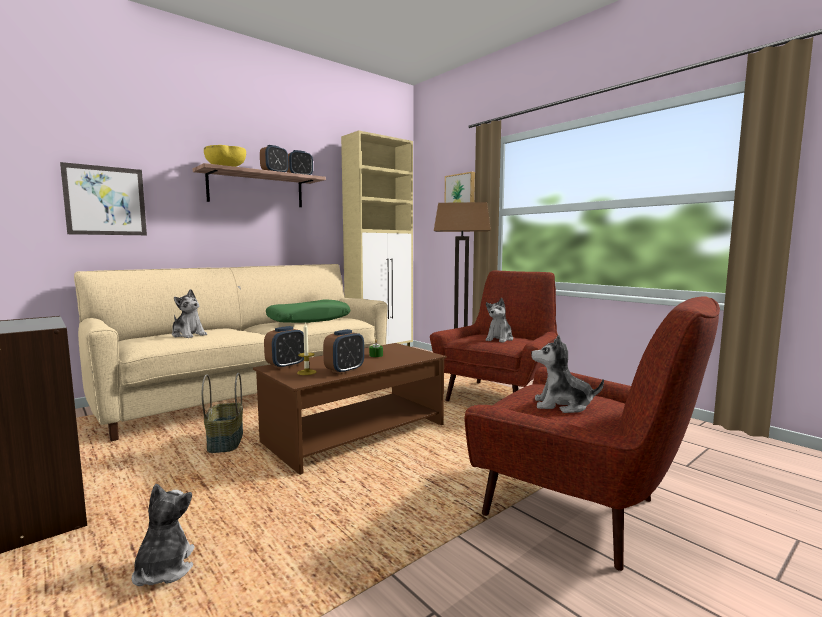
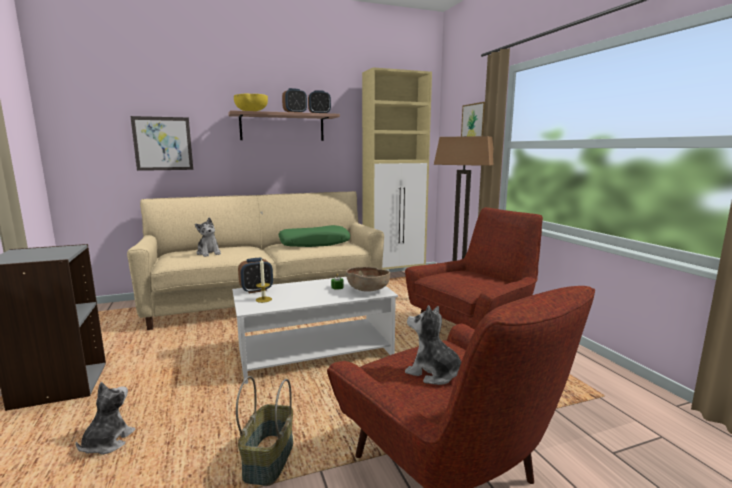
camera: 20 degrees right, 5 degrees up
basket [202,373,243,453] -> basket moved to [236,376,293,486]
brown coffee table [253,343,446,475] -> white coffee table [232,277,398,384]
alarm clock [323,329,364,374] -> none
plush toy [486,298,513,343] -> none
none -> brown bowl [346,267,390,292]

